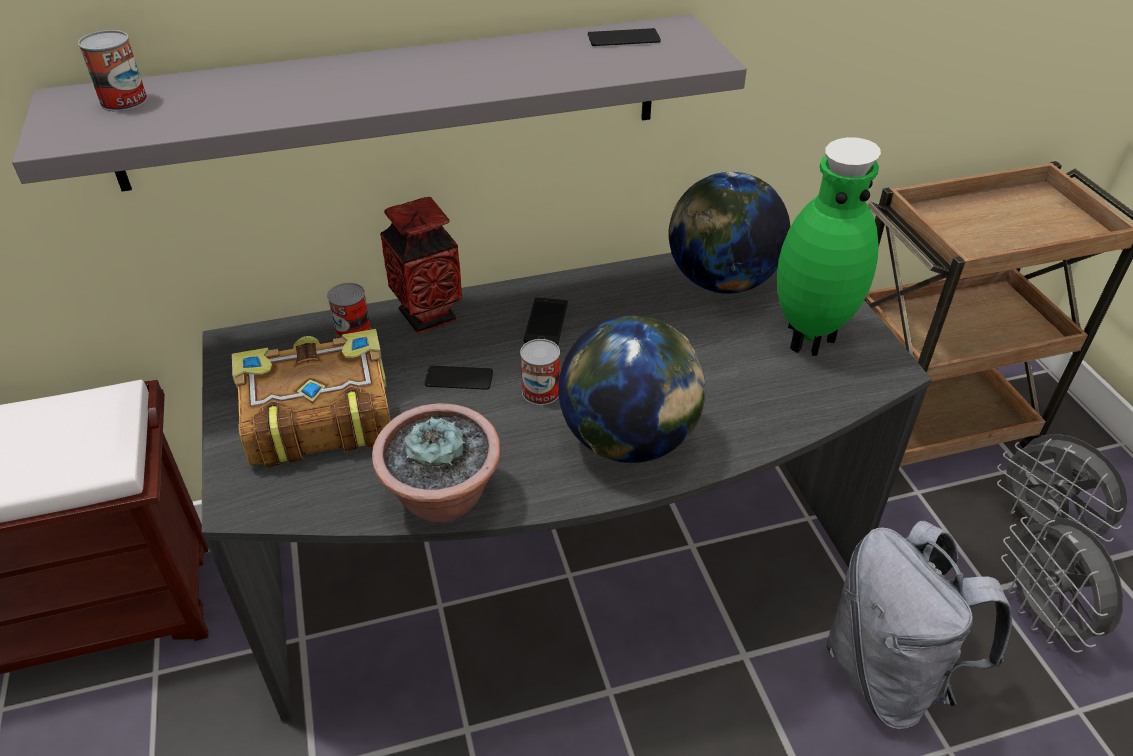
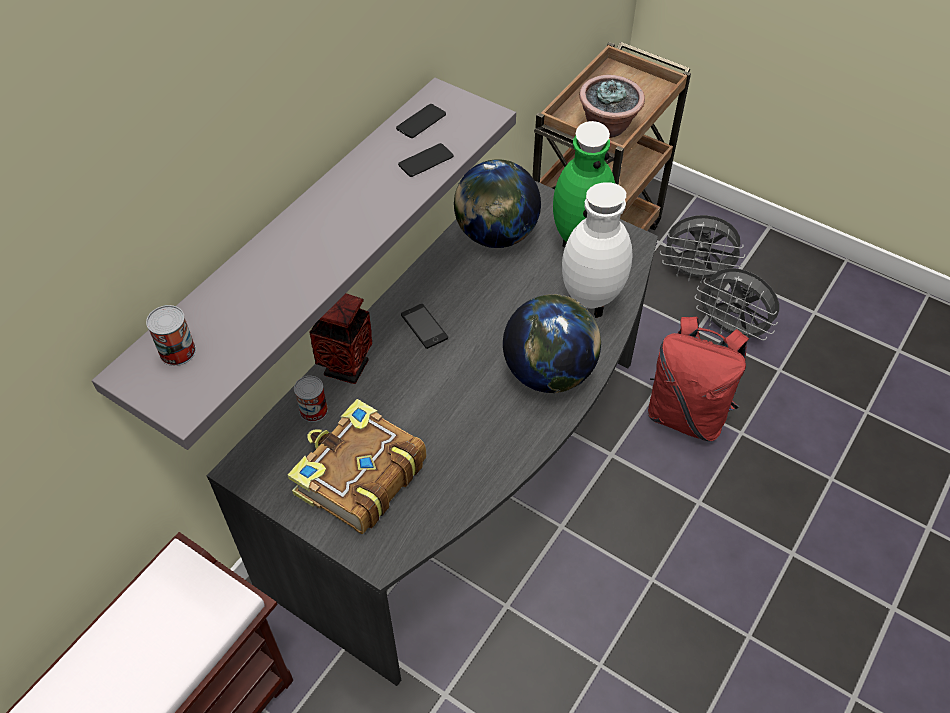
camera: 40 degrees left, 10 degrees up
potted plant [372,403,501,524] -> potted plant moved to [579,75,645,138]
phone [425,366,493,390] -> phone moved to [398,143,453,177]
can [520,339,560,405] -> none
grey backpack [826,521,1012,729] -> red backpack [648,317,749,441]
none -> white vase [562,182,632,318]

